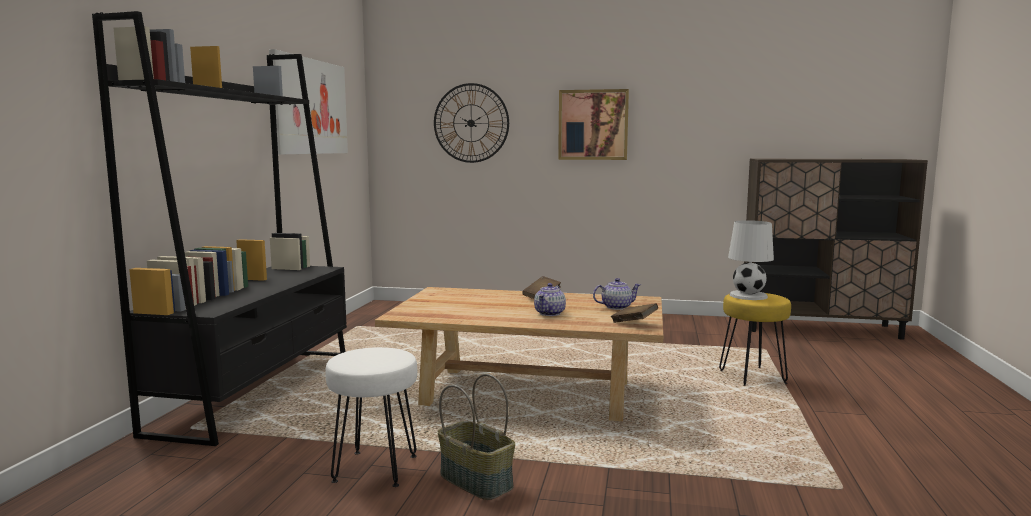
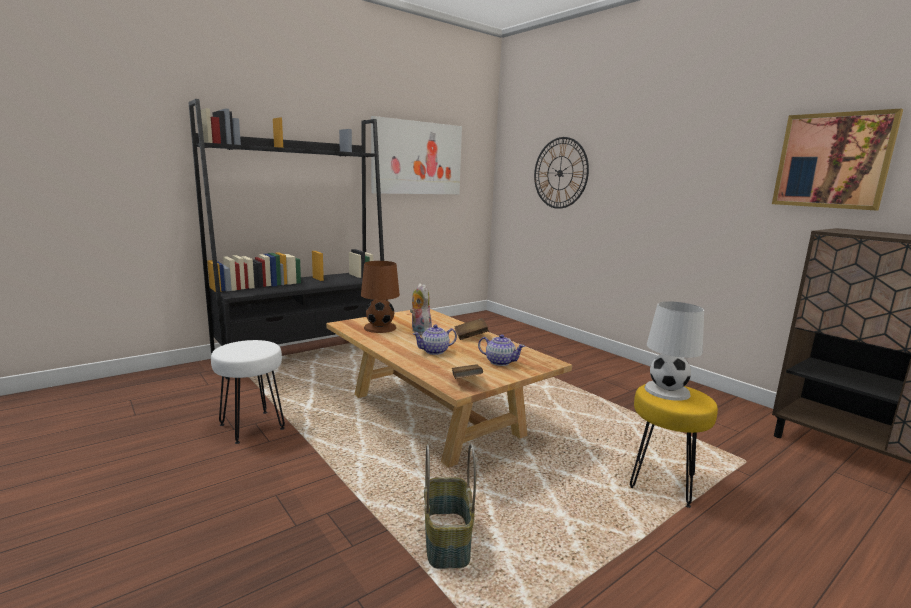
camera: 40 degrees right, 5 degrees up
basket [438,374,515,500] -> basket moved to [424,444,476,569]
picture [558,89,629,160] -> picture moved to [772,108,903,211]
none -> brown table lamp [361,261,400,333]
none -> plush toy [410,283,432,336]

